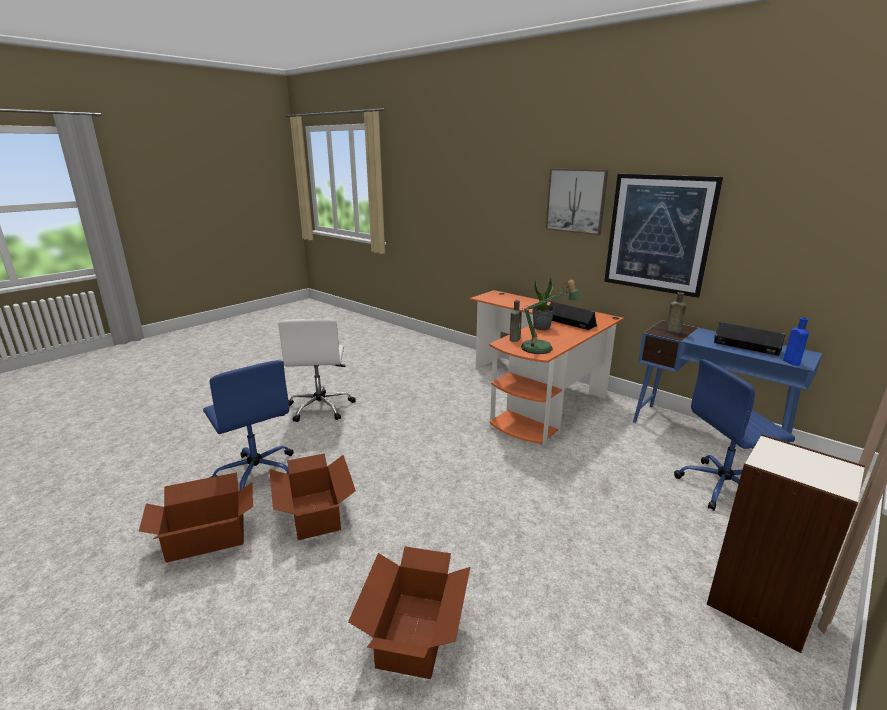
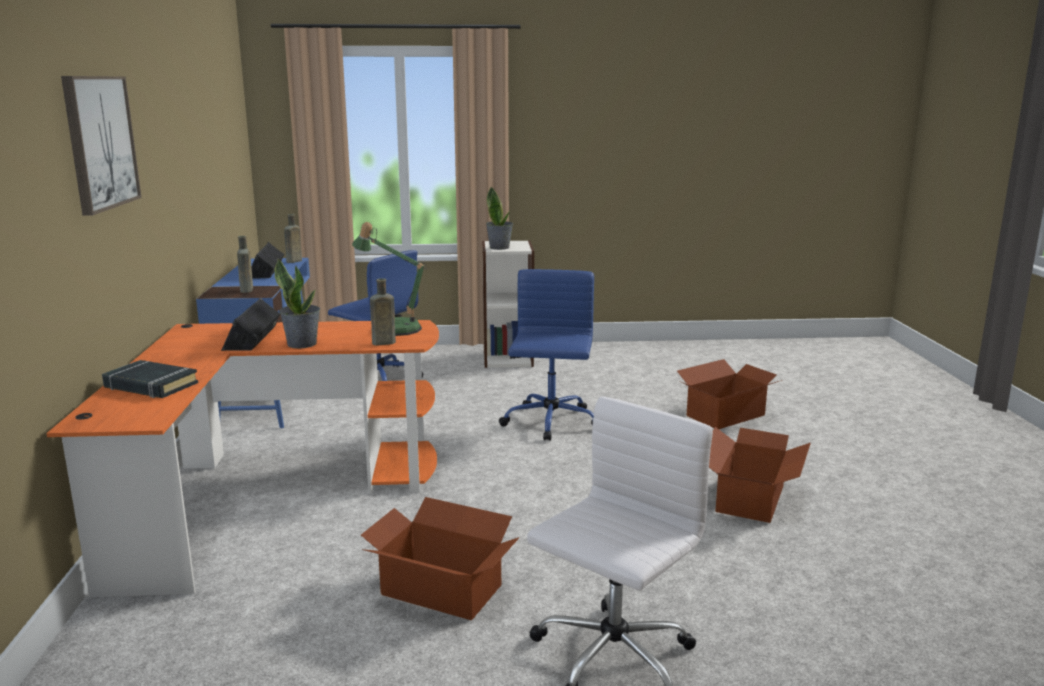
camera: 135 degrees left, 5 degrees down
cardboard box [139,472,253,563] -> cardboard box moved to [361,497,520,620]
blue office chair [203,360,294,490] -> blue office chair moved to [499,269,594,441]
picture [604,174,723,298] -> none
blue bottle [783,317,809,366] -> brown bottle [284,214,302,263]
none -> black book [102,360,198,398]
none -> potted plant [486,187,513,250]

